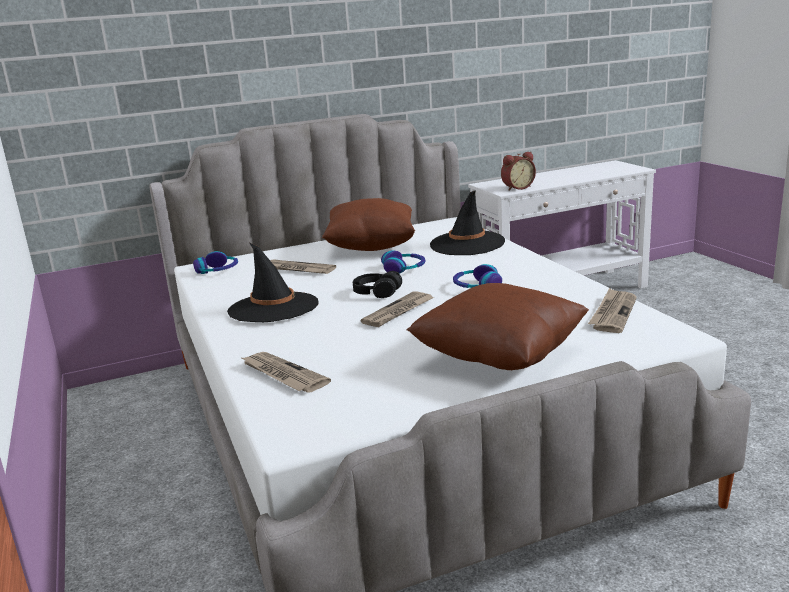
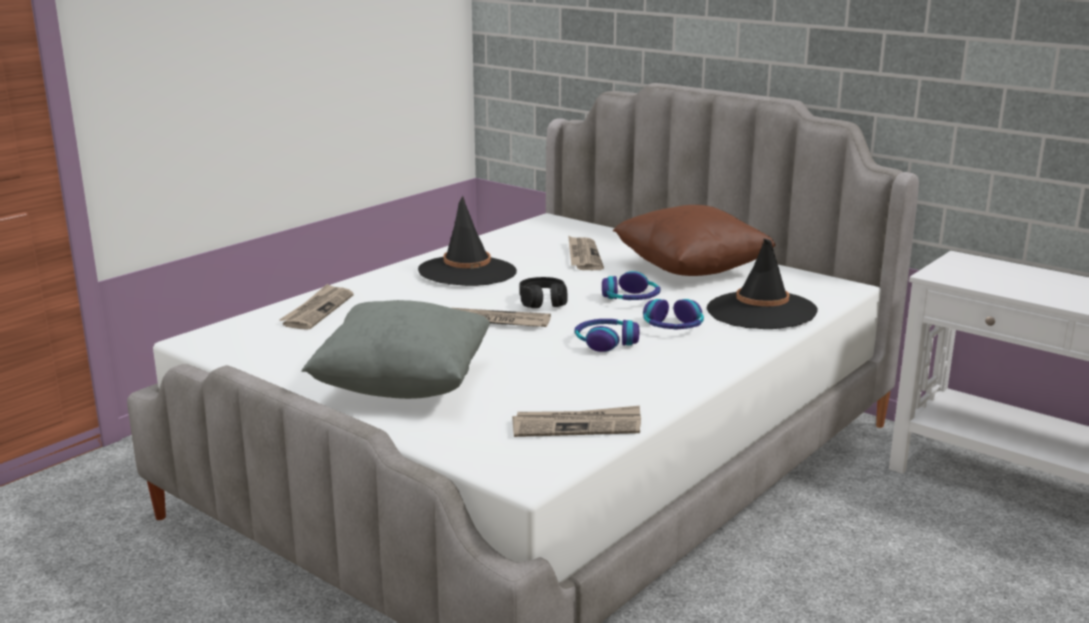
camera: 60 degrees right, 0 degrees up
headphones [193,251,238,274] -> headphones moved to [643,299,704,330]
brown pillow [407,283,589,370] -> grey pillow [301,300,490,399]
alarm clock [501,152,536,190] -> none

